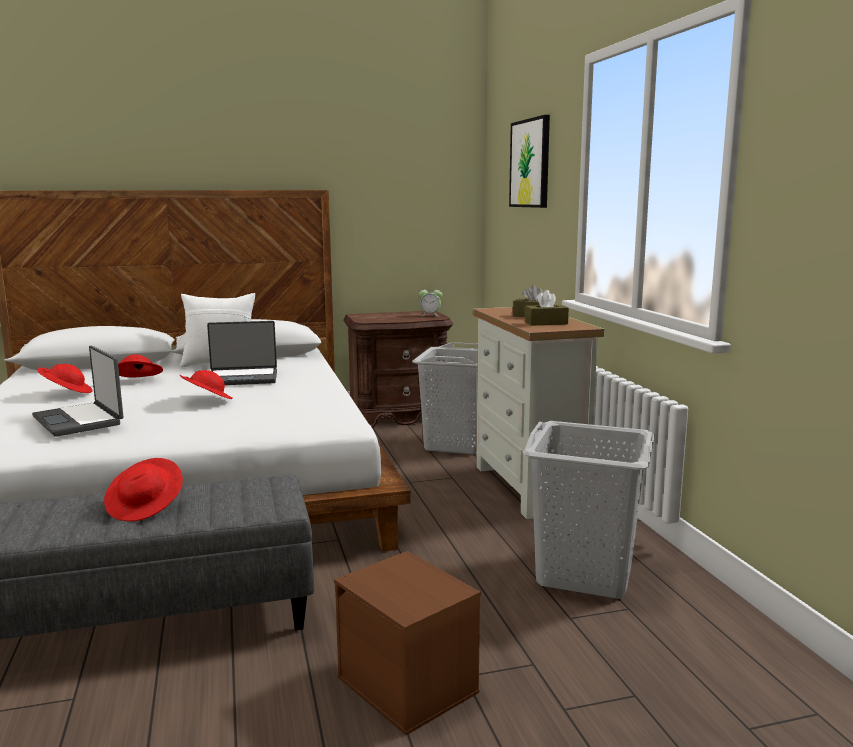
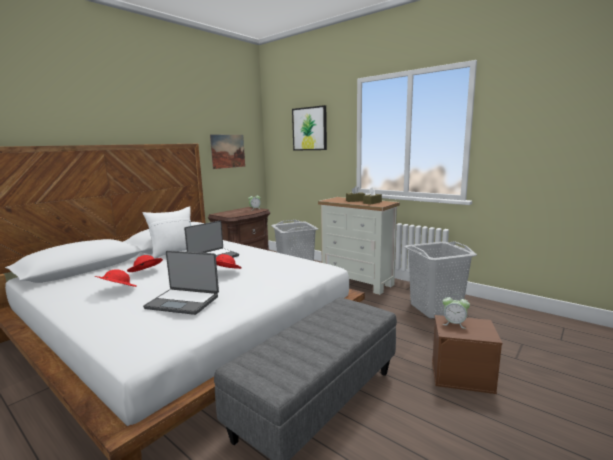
camera: 35 degrees left, 0 degrees up
red hat [104,458,183,521] -> none
none -> picture [210,135,245,169]
none -> alarm clock [442,294,470,329]

